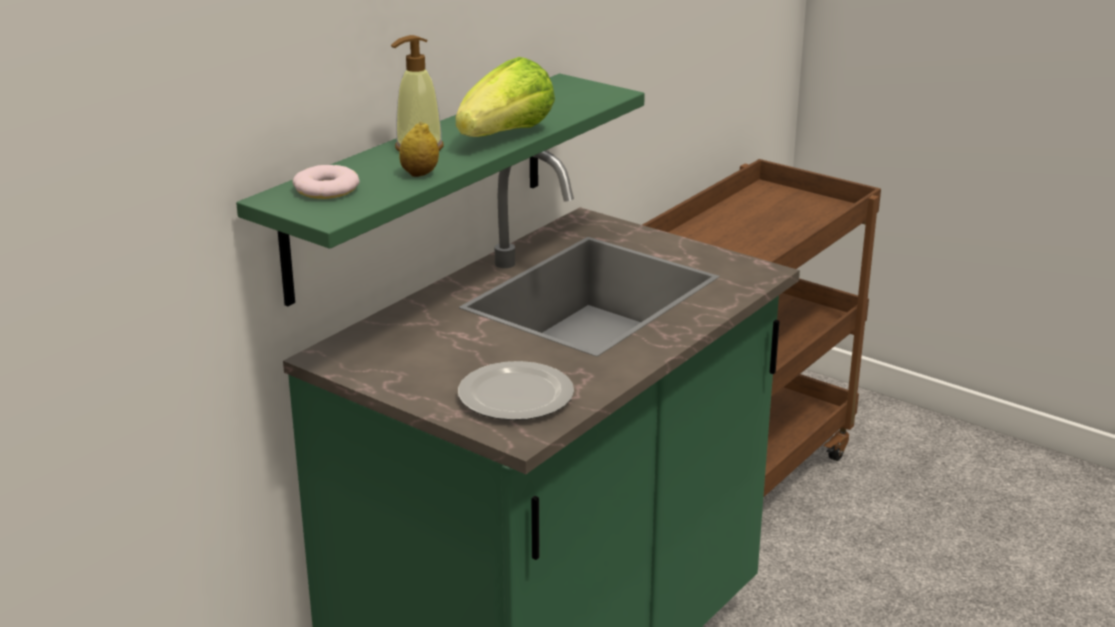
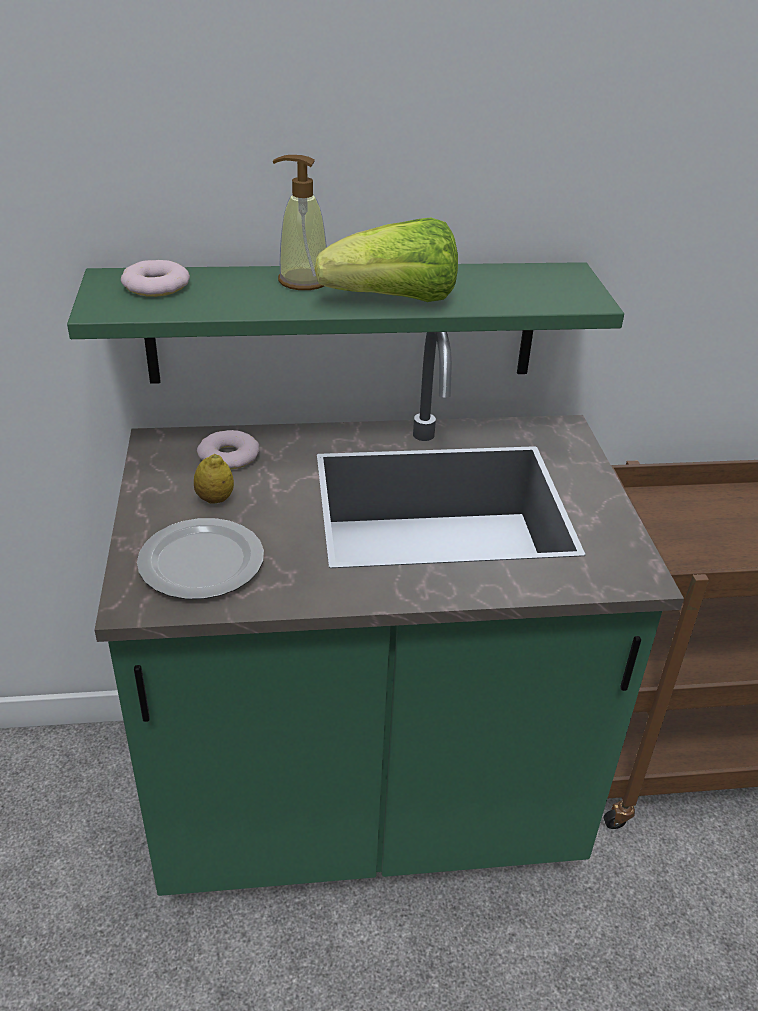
camera: 45 degrees right, 10 degrees up
lemon [399,122,439,177] -> lemon moved to [194,454,234,504]
none -> donut [197,430,259,469]

